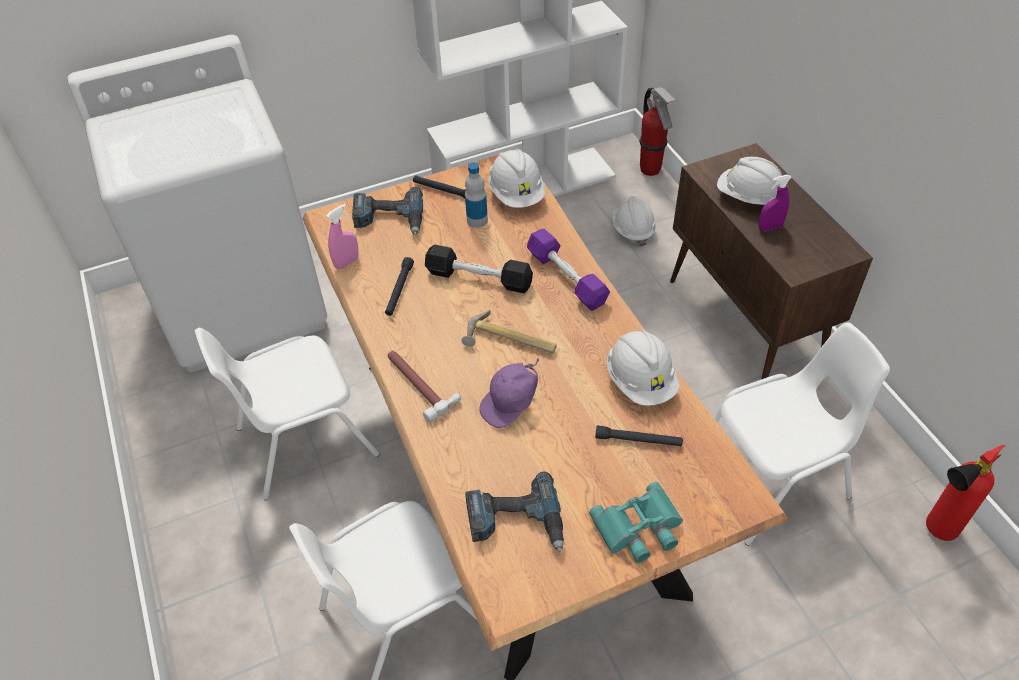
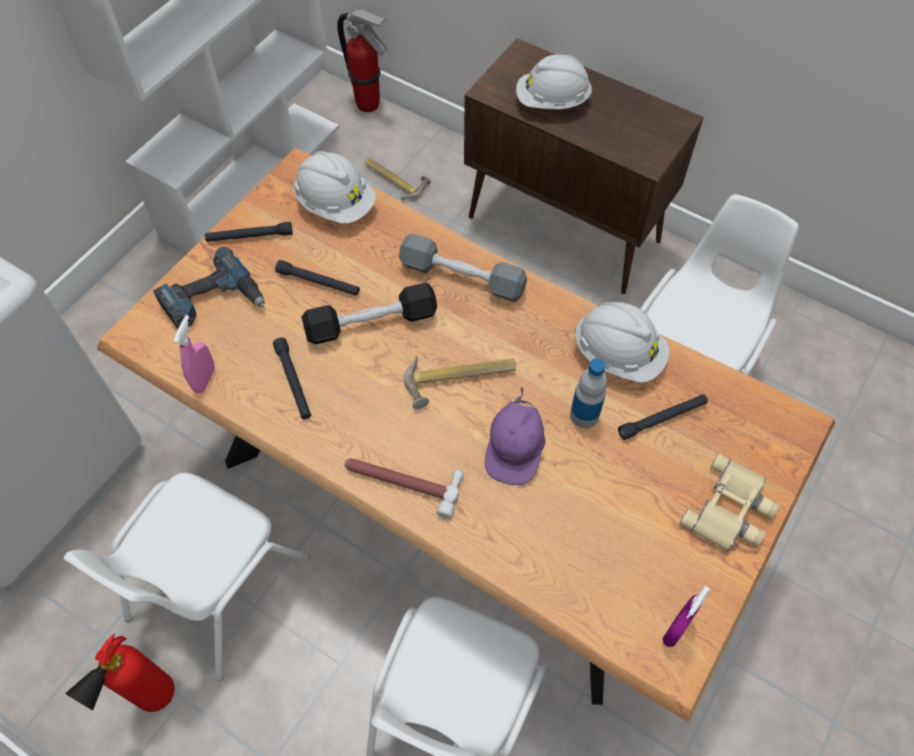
camera: 35 degrees left, 10 degrees up
bottle [465,162,488,228] -> bottle moved to [570,358,607,428]
power drill [465,471,564,552] -> none
purple dumbbell [527,229,610,311] -> grey dumbbell [399,233,527,302]
turquoise binoculars [589,482,683,563] -> beige binoculars [680,454,780,552]
white hard hat [612,196,656,246] -> hammer [365,158,431,201]
purple spray bottle [759,175,792,231] -> purple spray bottle moved to [662,586,710,647]
fire extinguisher [926,445,1005,541] -> fire extinguisher moved to [66,634,174,712]
none -> black flashlight [275,260,360,296]

